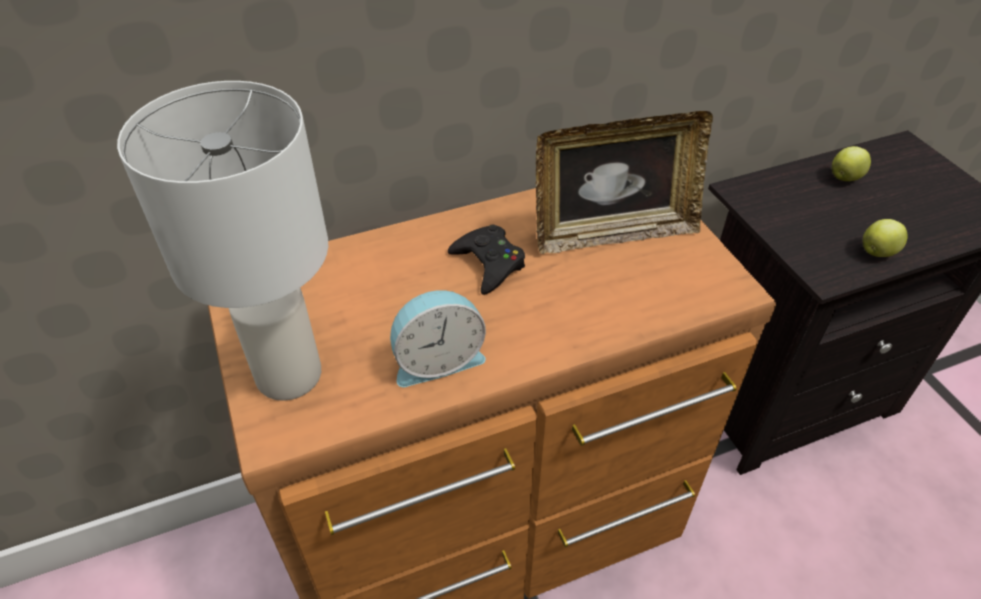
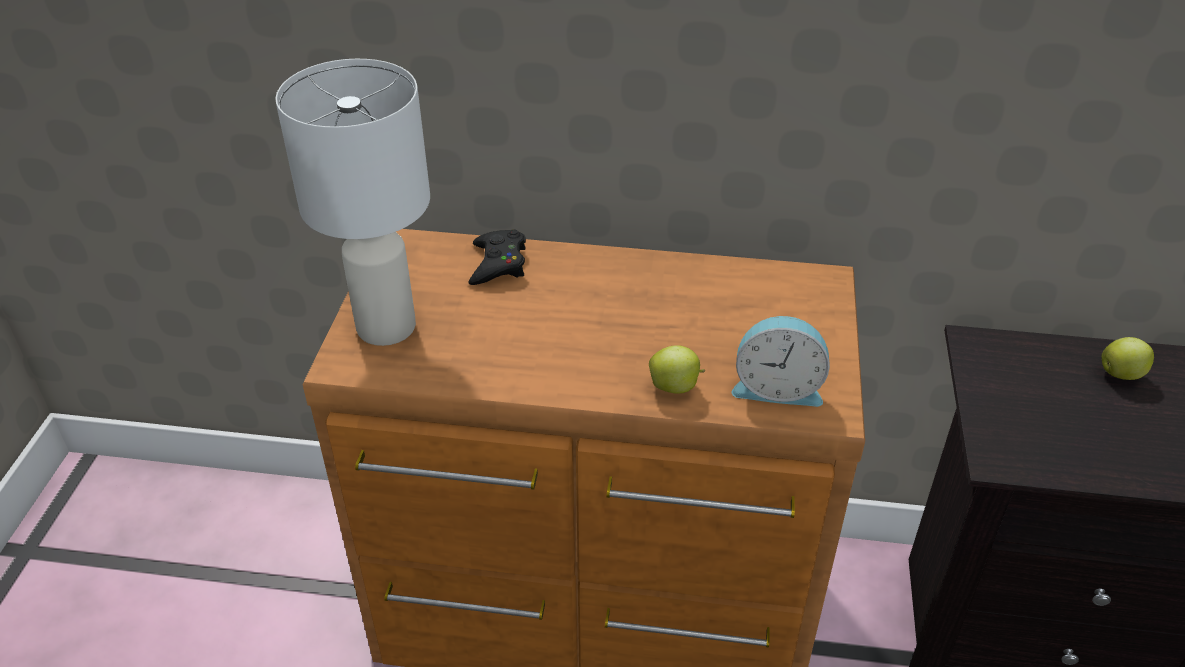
camera: 30 degrees right, 5 degrees down
alarm clock [390,290,486,387] -> alarm clock moved to [732,316,830,407]
black game controller [448,225,525,295] -> black game controller moved to [468,229,526,285]
picture frame [536,111,713,254] -> none
apple [863,219,908,257] -> apple moved to [649,345,705,394]

